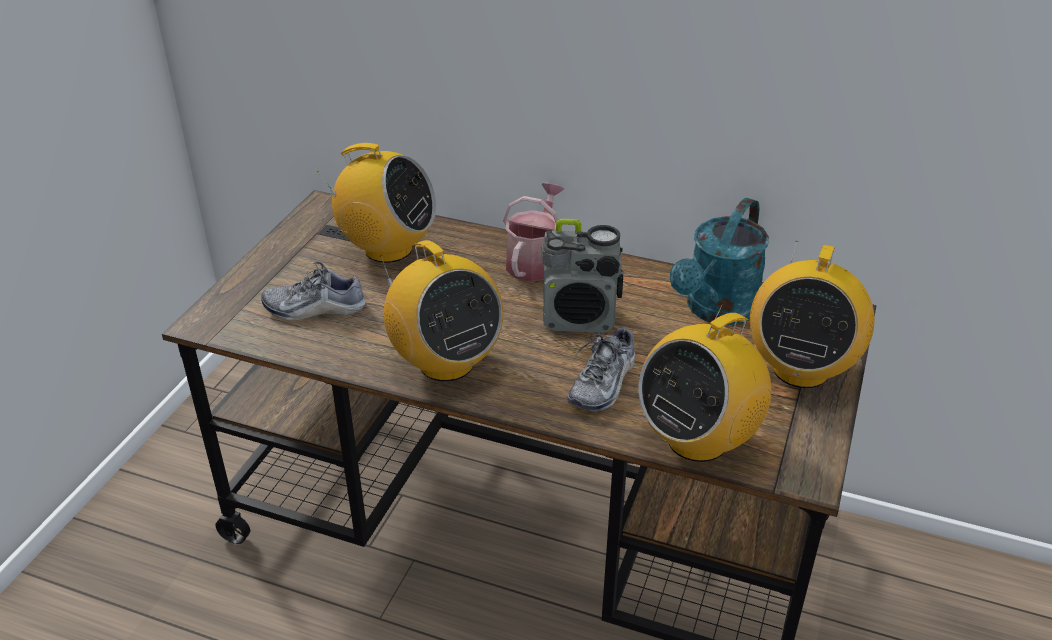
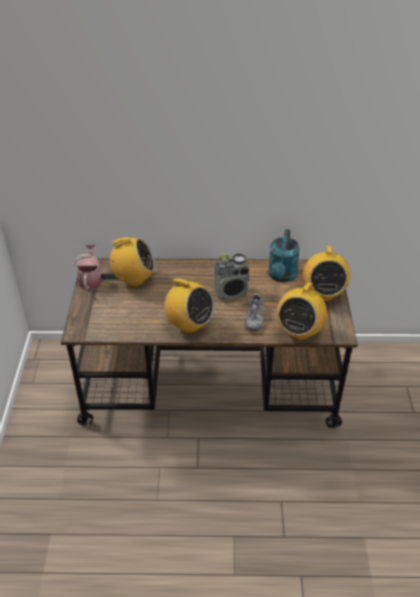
camera: 20 degrees left, 5 degrees up
shoe [261,262,366,321] -> none
watering can [503,183,565,282] -> watering can moved to [74,244,102,290]

